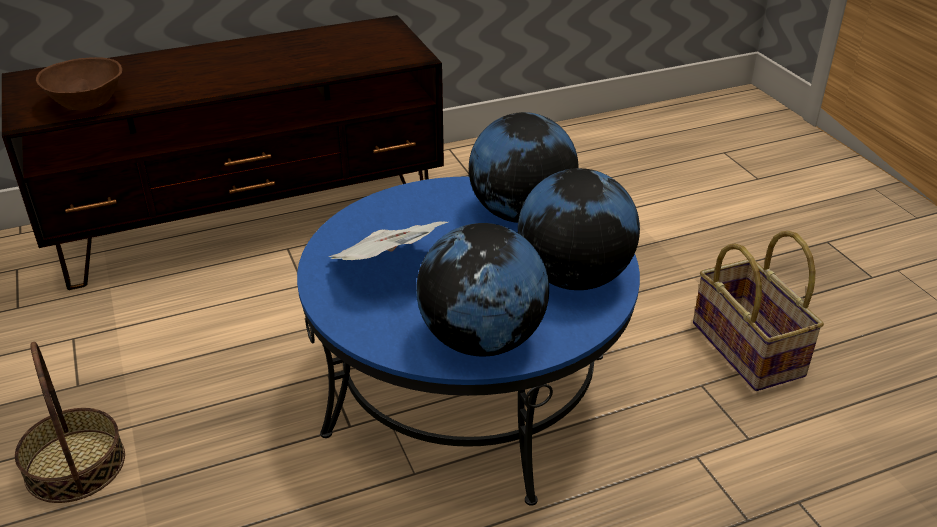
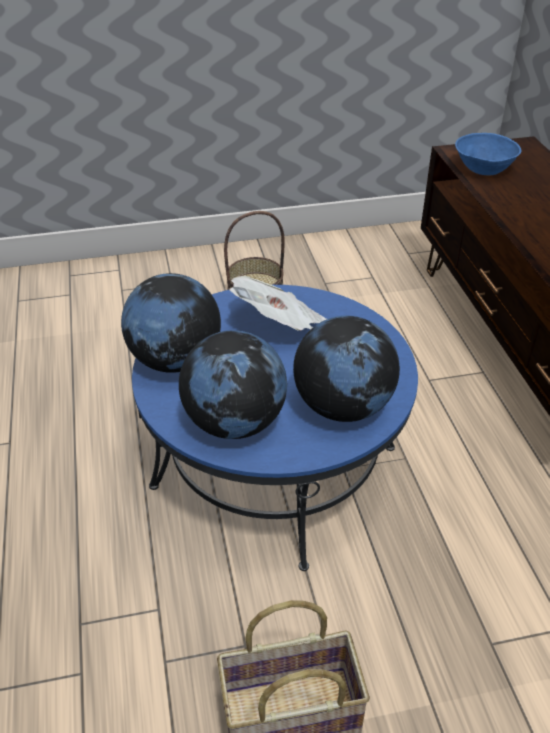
camera: 100 degrees right, 5 degrees up
brown bowl [36,57,122,111] -> blue bowl [455,133,521,175]

